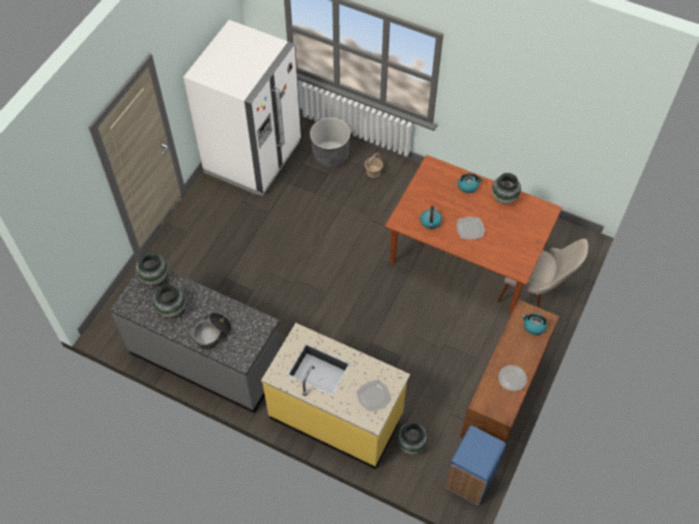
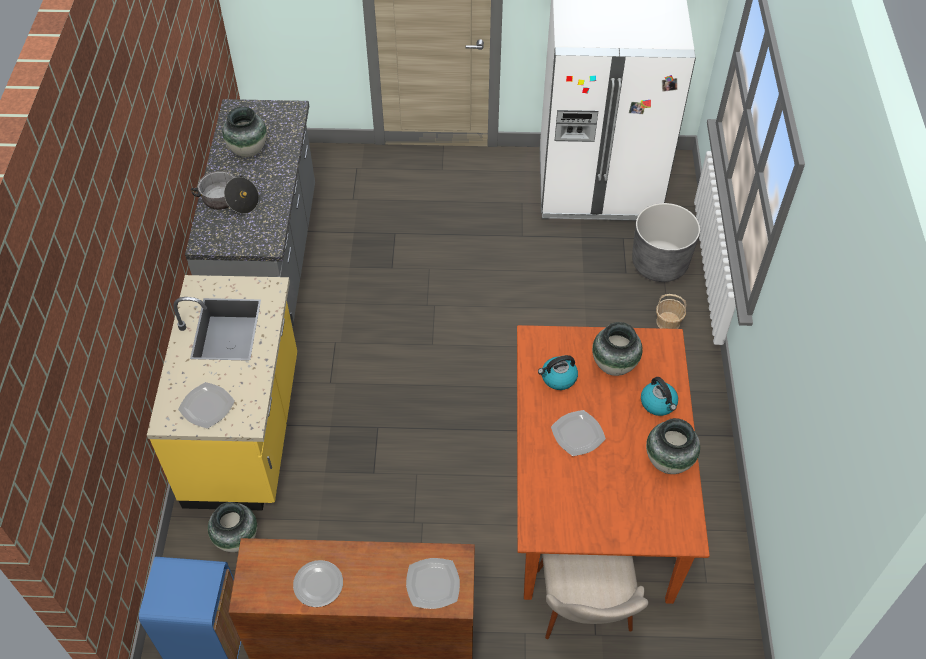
camera: 65 degrees right, 5 degrees down
vase [136,252,168,285] -> vase moved to [592,322,643,376]
kettle [522,313,547,335] -> plate [406,558,460,609]

